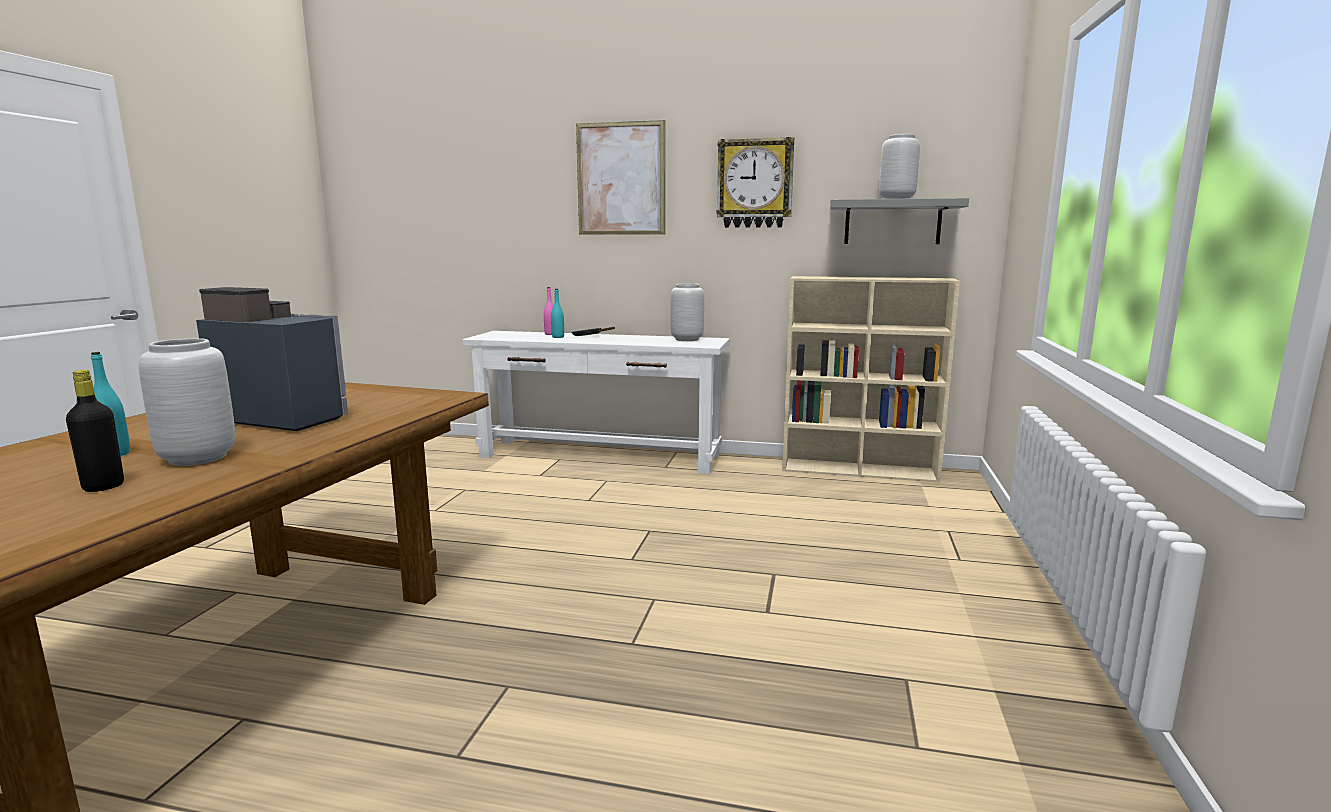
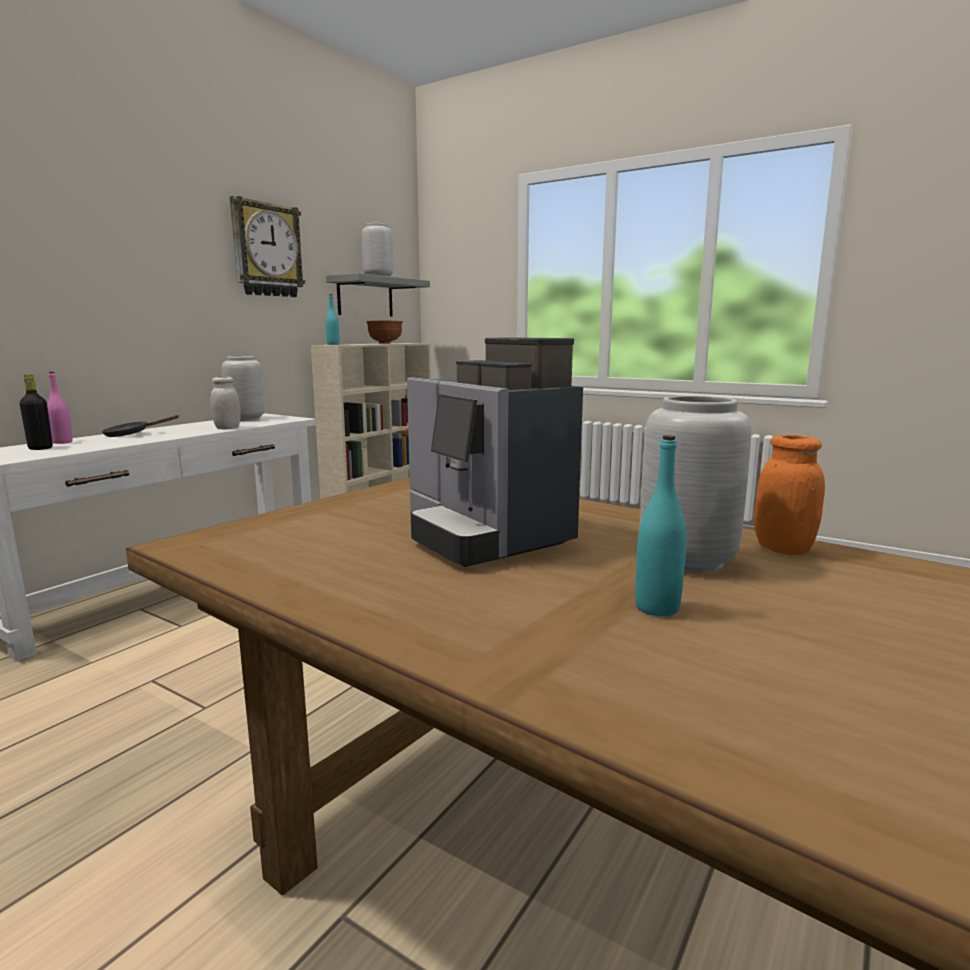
camera: 70 degrees left, 0 degrees up
black bottle [66,370,124,492] -> black bottle moved to [20,374,53,450]
coffee machine [196,287,348,431] -> coffee machine turned 75 degrees counterclockwise [407,338,583,567]
turquoise bottle [551,289,564,338] -> turquoise bottle moved to [326,294,339,345]
picture [576,120,665,234] -> none
none -> white jar [210,377,240,429]
none -> brown bowl [366,321,403,343]
none -> orange jar [754,435,825,555]

